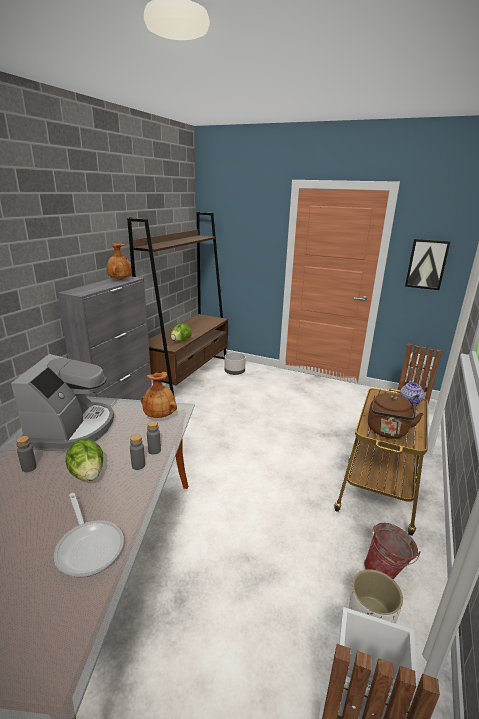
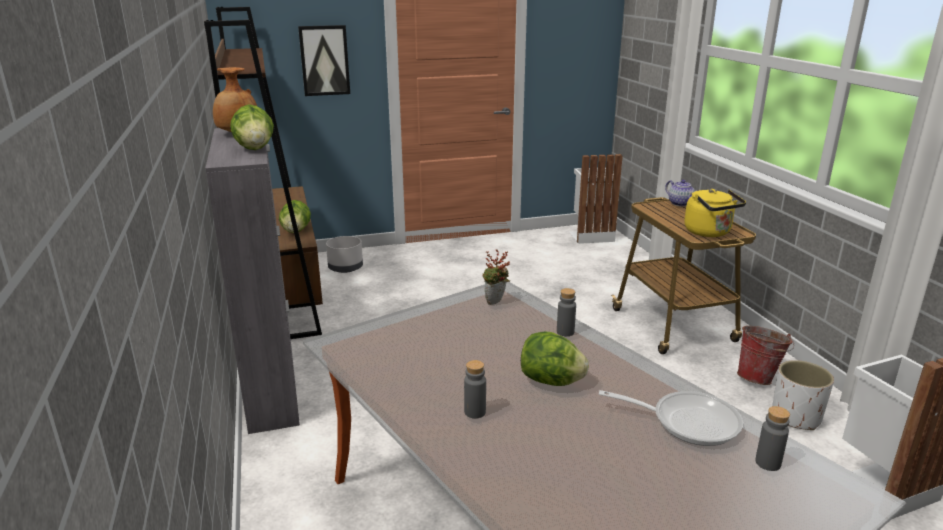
camera: 40 degrees left, 0 degrees up
coffee machine [11,354,114,451] -> none
grey bottle [130,434,145,470] -> grey bottle moved to [755,406,790,471]
brown vase [141,372,177,418] -> potted plant [483,250,510,305]
brown kettle [368,393,423,438] -> yellow kettle [684,189,746,237]
picture [405,239,451,290] -> picture moved to [298,25,350,96]
none -> lettuce [230,104,274,150]

